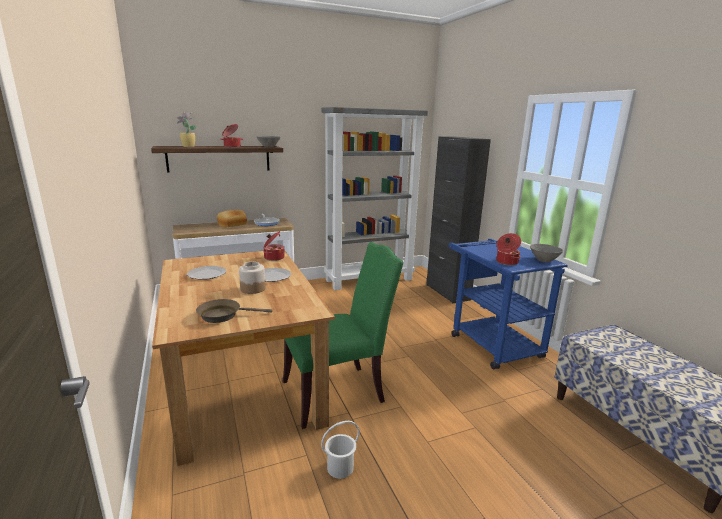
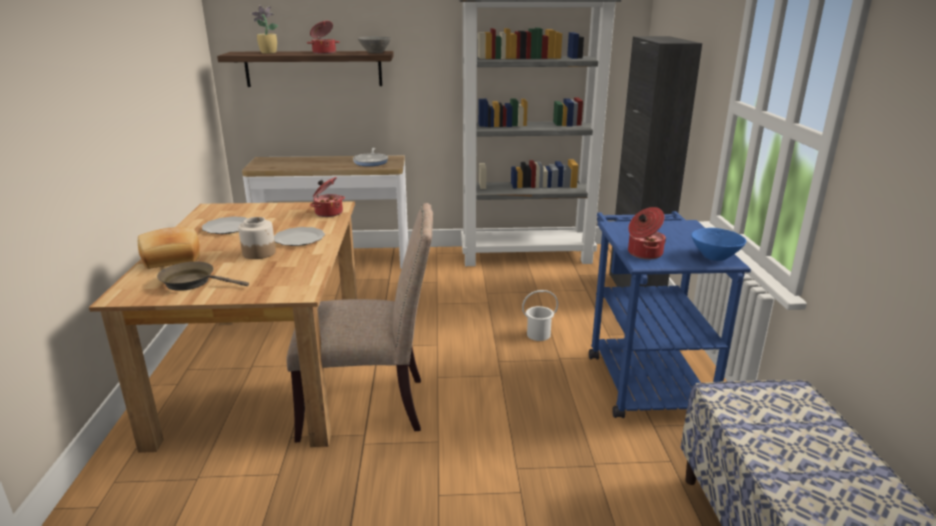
camera: 20 degrees right, 5 degrees up
bread [217,209,247,227] -> bread moved to [138,227,200,269]
green chair [283,242,403,429] -> beige chair [286,203,433,442]
white bucket [321,421,360,479] -> white bucket moved to [522,290,558,341]
grey bowl [530,244,563,262] -> blue bowl [691,228,746,261]

